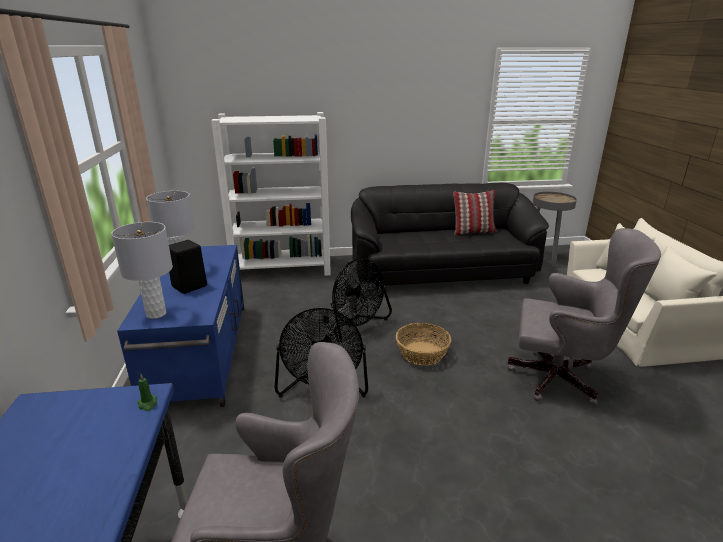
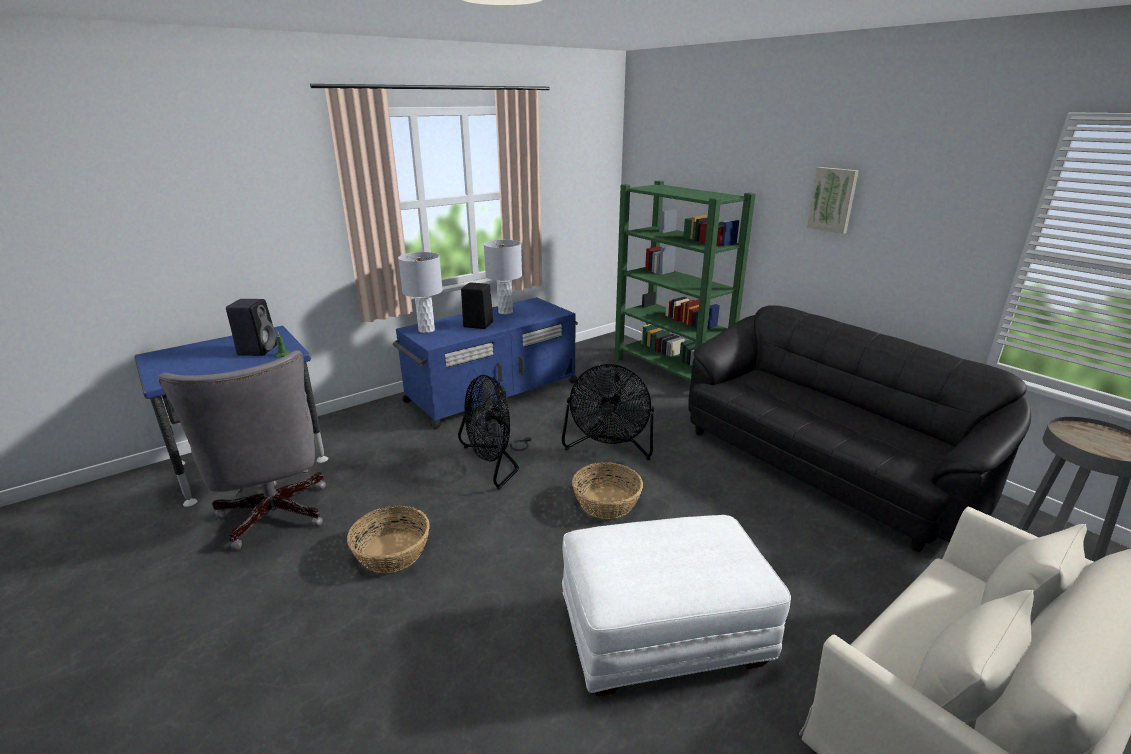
camera: 60 degrees right, 0 degrees up
white bookcase [211,112,331,276] -> green bookcase [614,180,756,381]
pillow [453,190,496,235] -> none
grey office chair [508,228,661,406] -> white ottoman [562,515,791,697]
none -> black speaker [226,299,277,356]
none -> basket [347,506,430,573]
none -> picture [807,167,859,234]

